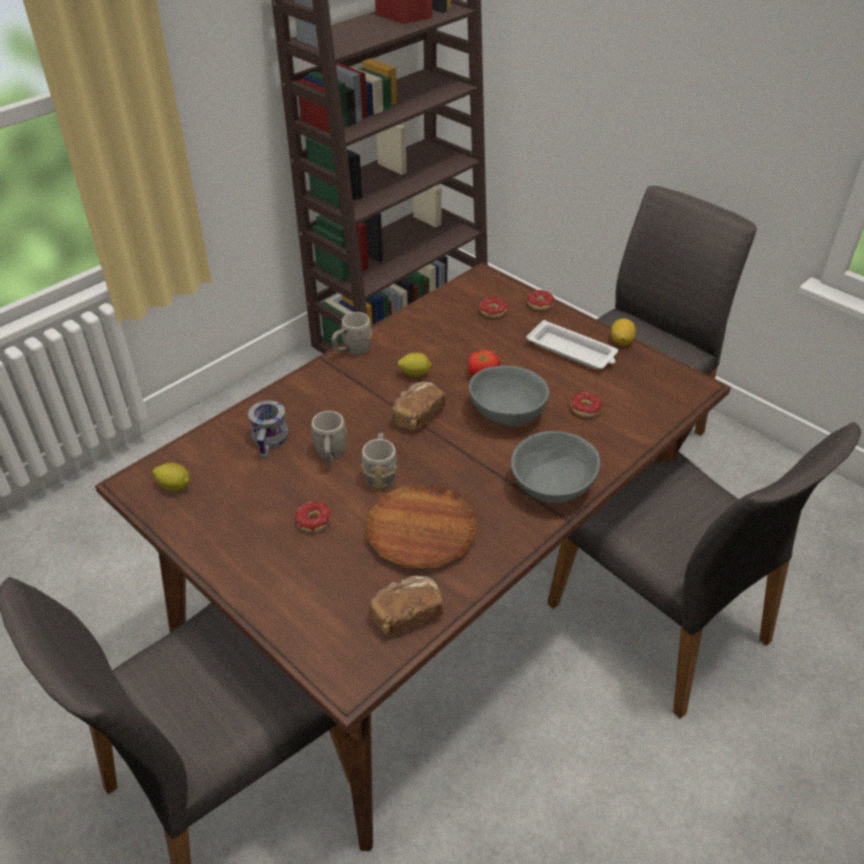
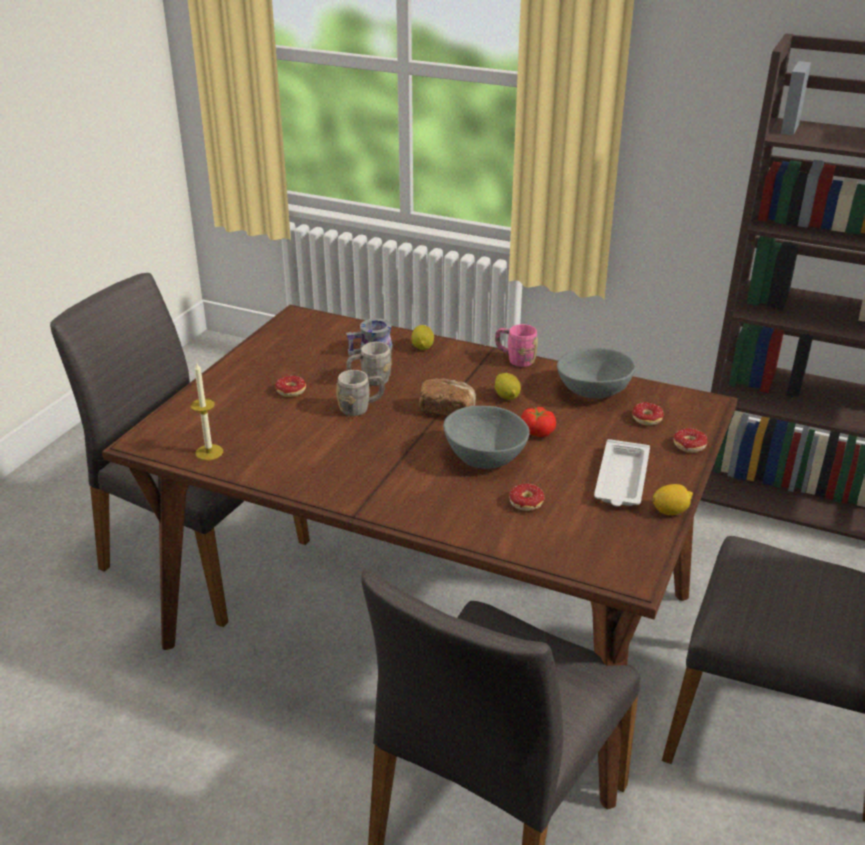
camera: 70 degrees right, 10 degrees down
lemon [153,463,190,491] -> lemon moved to [412,325,434,350]
grey mug [332,312,372,355] -> pink mug [495,324,538,367]
brown plate [366,484,477,569] -> none
bread [369,576,444,636] -> candle [191,363,223,460]
grey bowl [511,431,600,503] -> grey bowl moved to [557,348,636,398]

